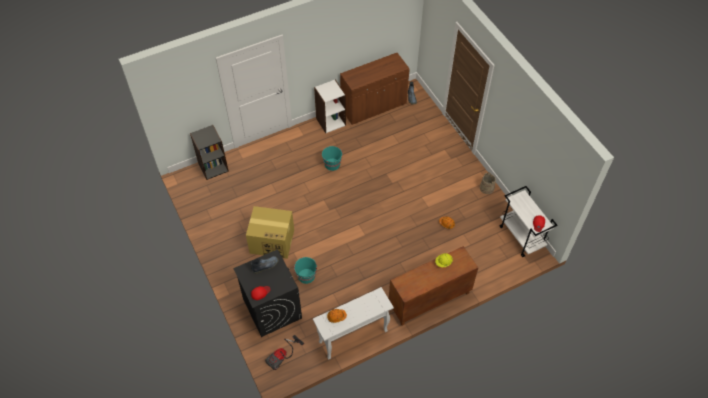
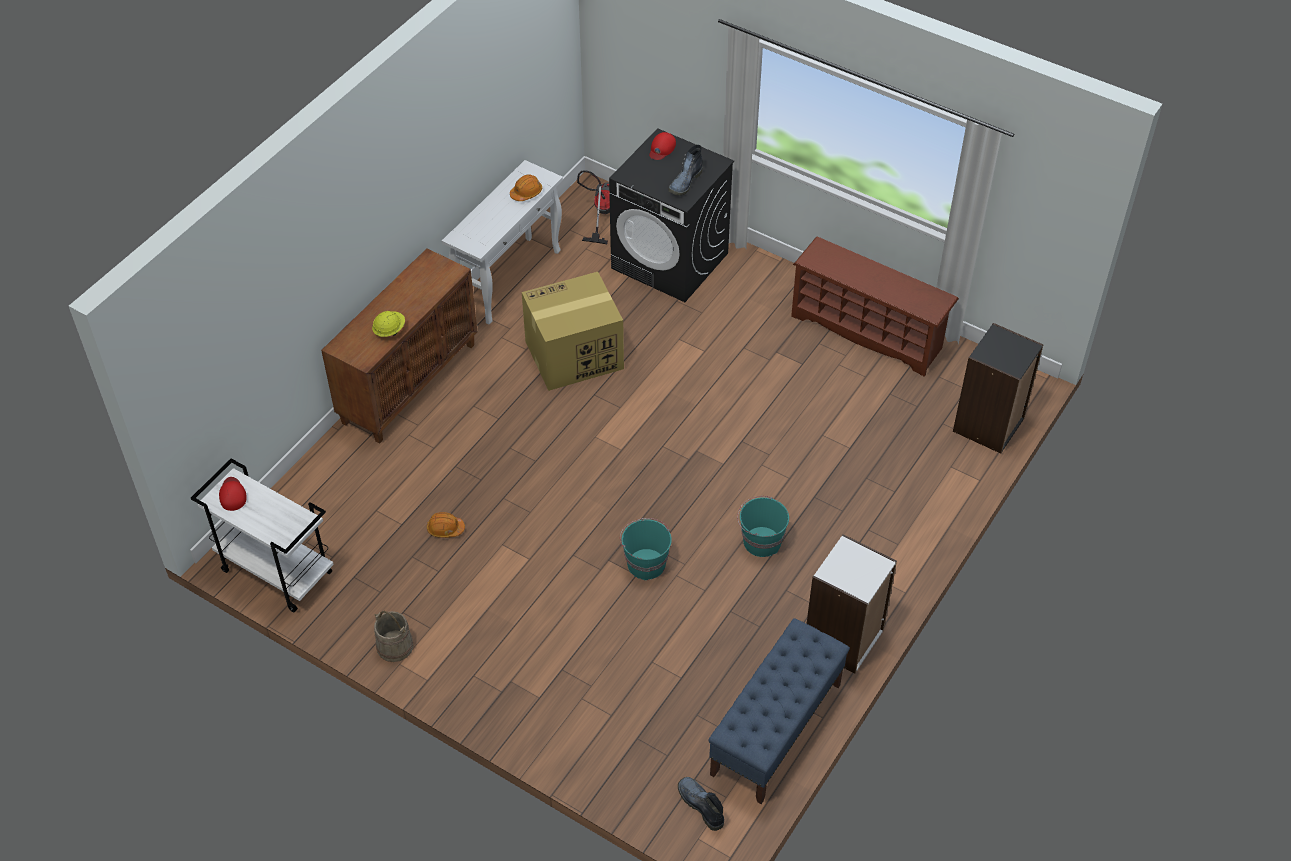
camera: 150 degrees right, 5 degrees down
cardboard box [246,206,294,259] -> cardboard box moved to [522,272,624,391]
turquoise bucket [294,257,317,284] -> turquoise bucket moved to [620,518,672,580]
brown cabinet [340,53,410,125] -> blue bench [708,618,850,804]
none -> brown shoe rack [791,237,959,377]

